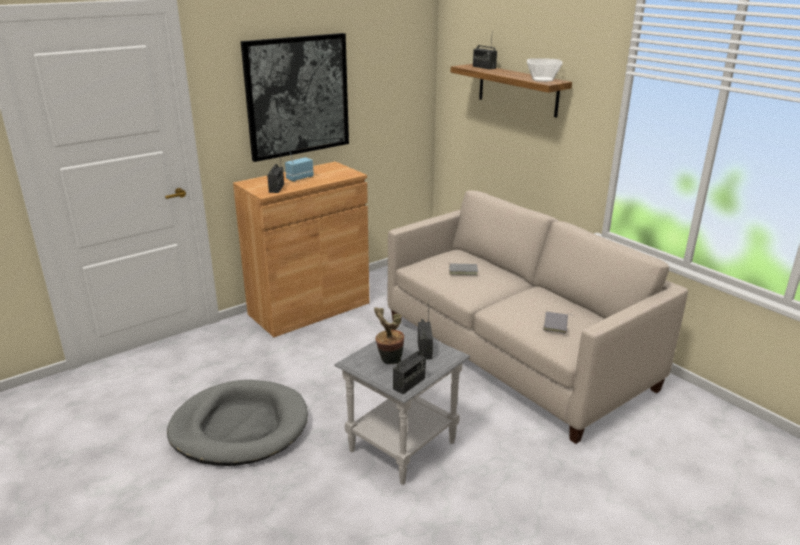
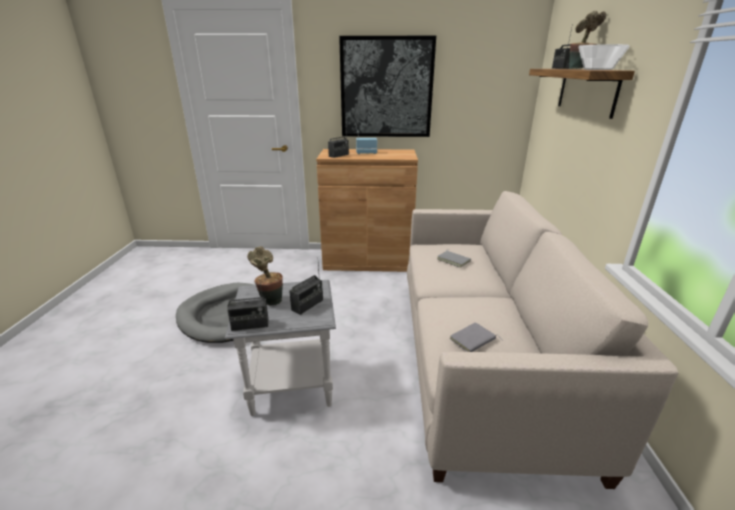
camera: 40 degrees right, 0 degrees up
none -> potted plant [569,11,606,69]

